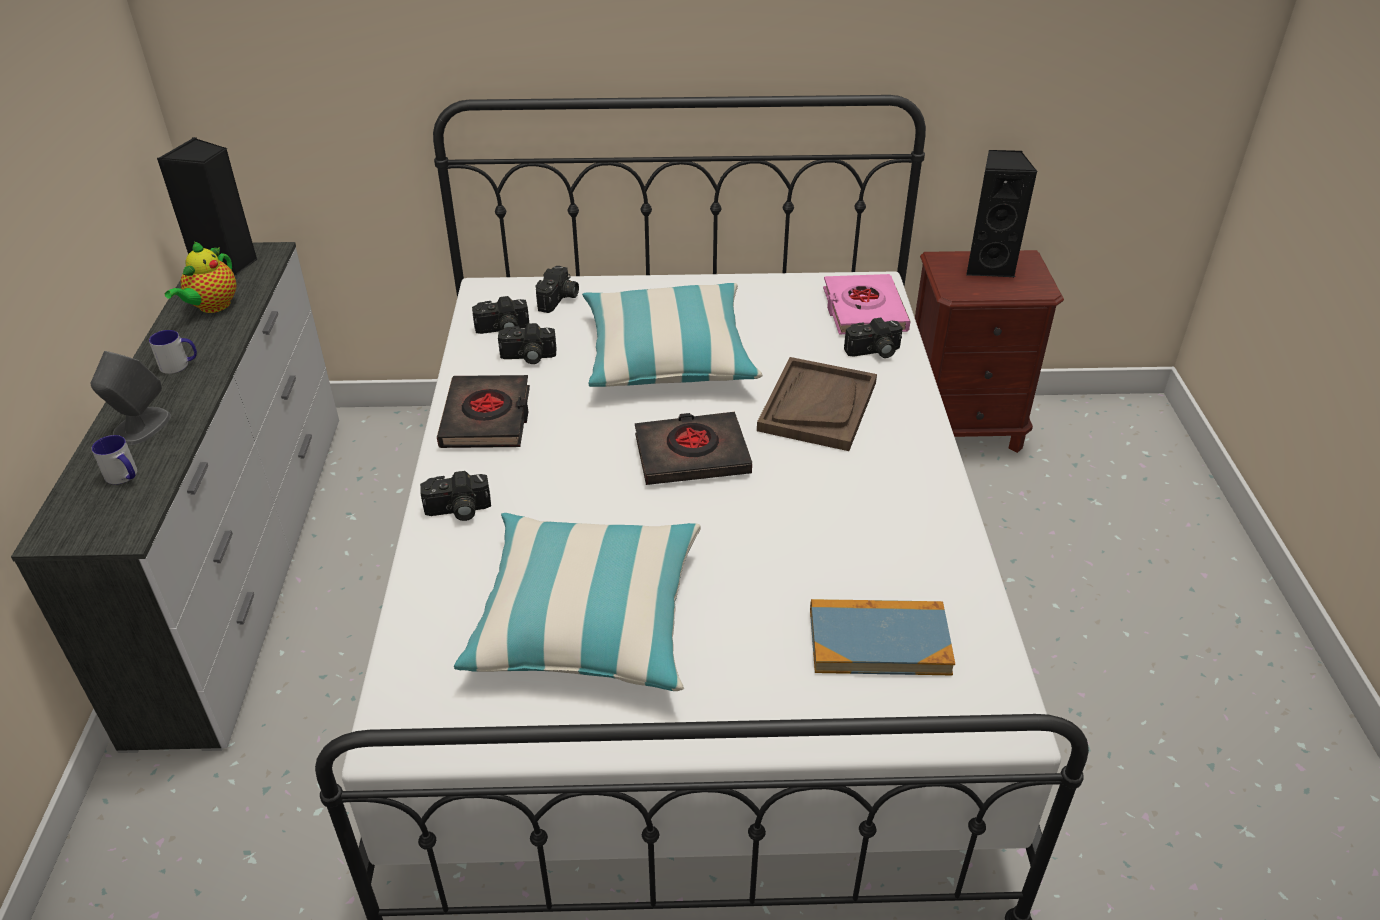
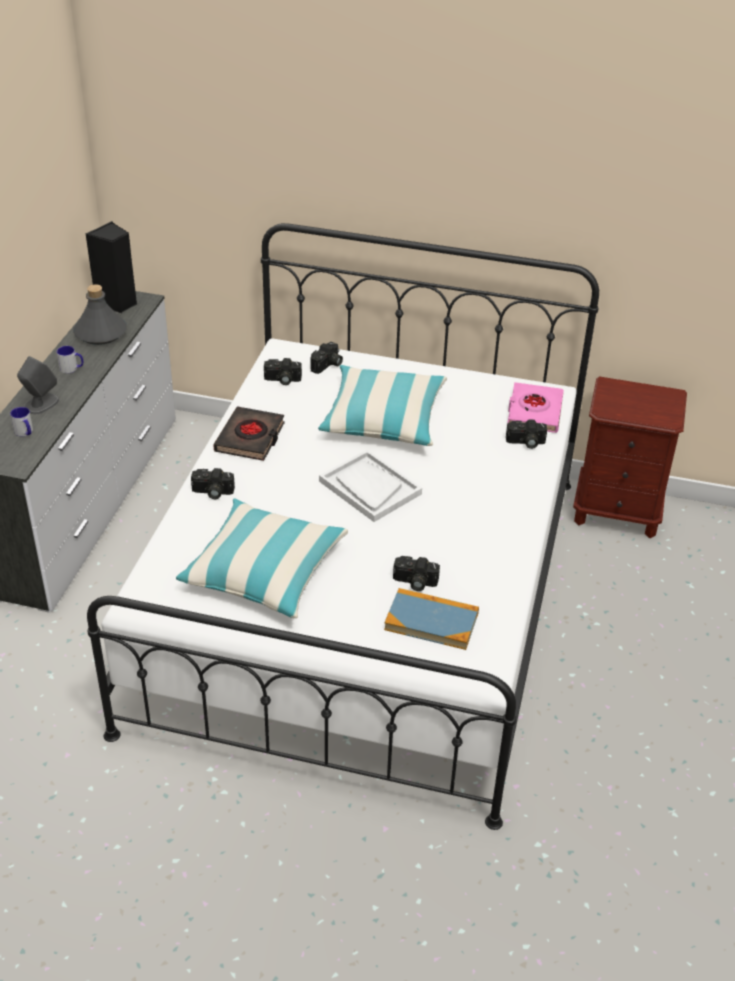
camera: 15 degrees right, 0 degrees up
teapot [165,241,236,313] -> grey bottle [73,284,127,345]
camera [498,323,556,364] -> camera moved to [393,556,440,591]
black book [635,412,752,485] -> white tray [319,450,422,522]
brown tray [757,357,877,451] -> none
black speaker [966,150,1037,278] -> none

